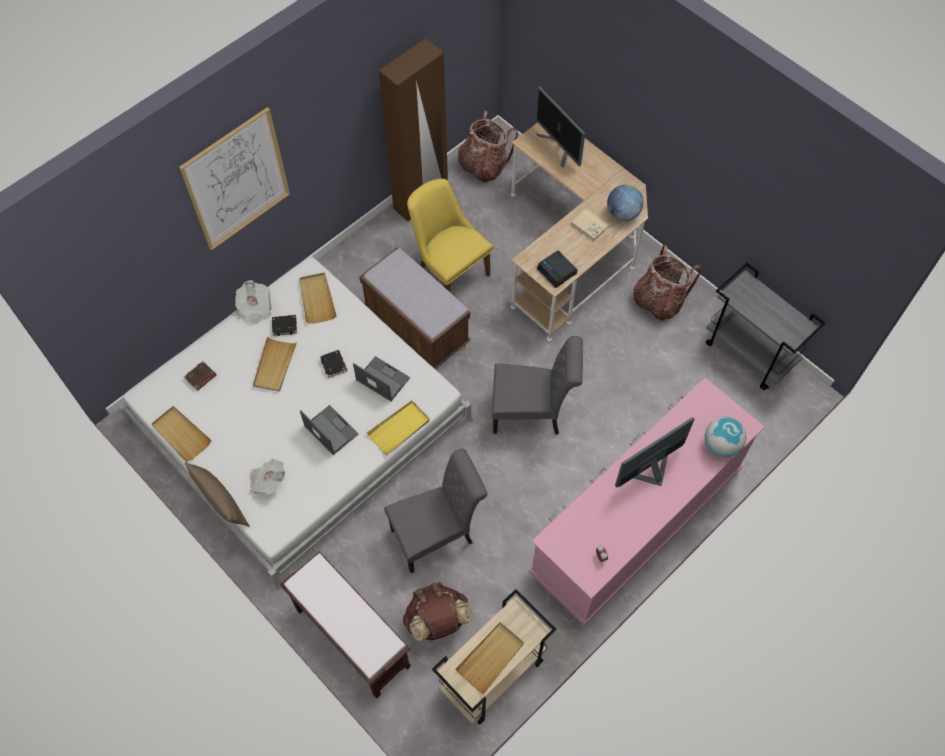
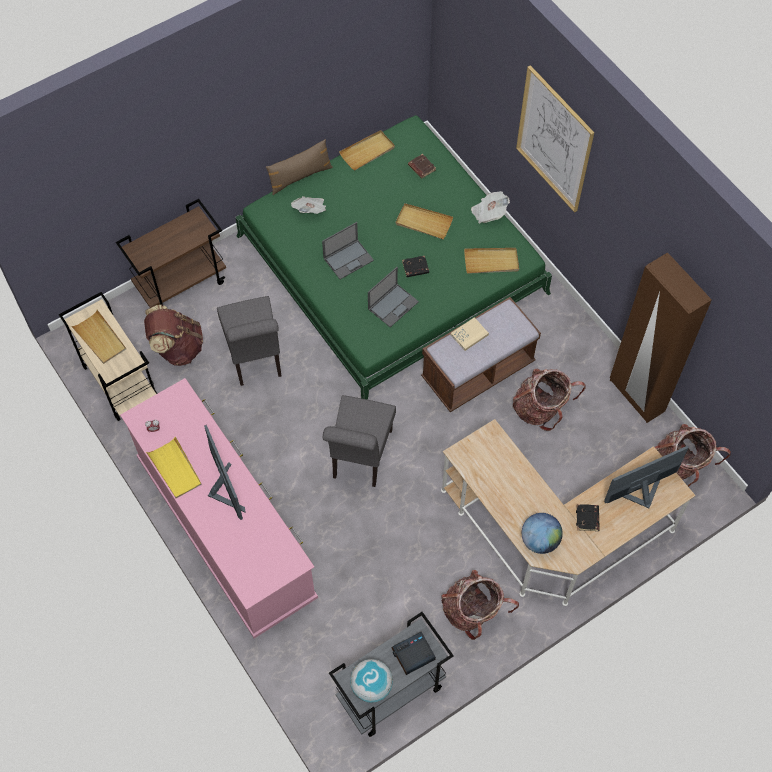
camera: 100 degrees right, 0 degrees up
white bed [118,256,474,591] -> green bed [235,115,552,400]
black book [272,315,297,336] -> black book moved to [576,504,600,531]
brown bench [280,551,411,699] -> brown cart [116,199,226,308]
yellow tray [367,401,430,455] -> yellow tray moved to [146,436,202,498]
yellow chair [407,179,493,293] -> backpack [513,369,586,431]
alarm clock [537,250,578,288] -> alarm clock moved to [391,632,436,675]
beige book [571,209,609,241] -> beige book moved to [451,317,489,351]
globe [705,417,746,457] -> globe moved to [350,659,393,703]

